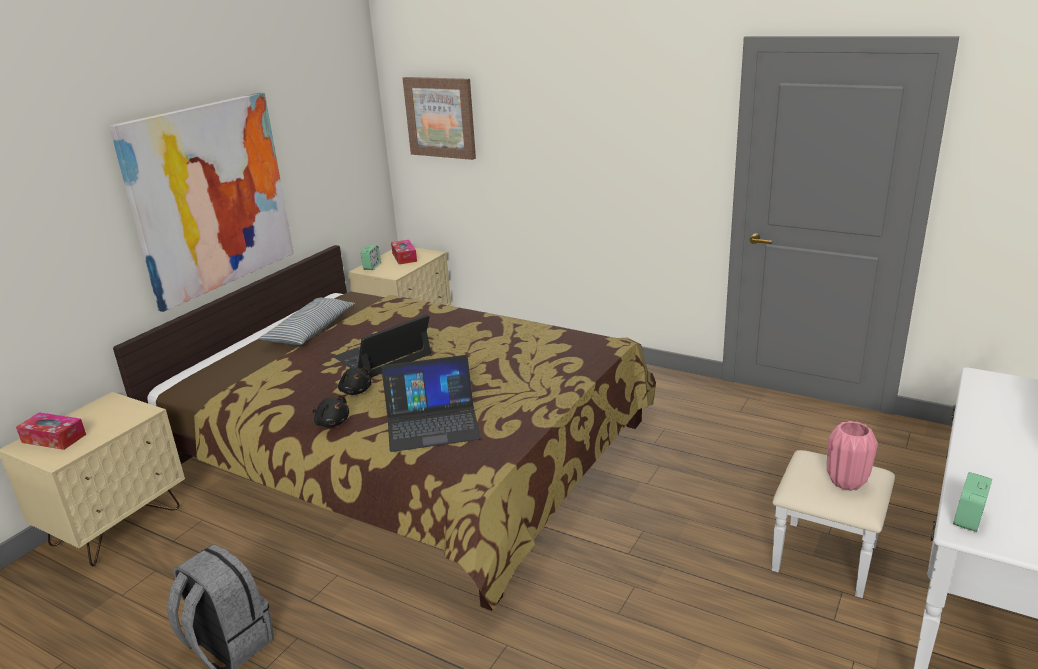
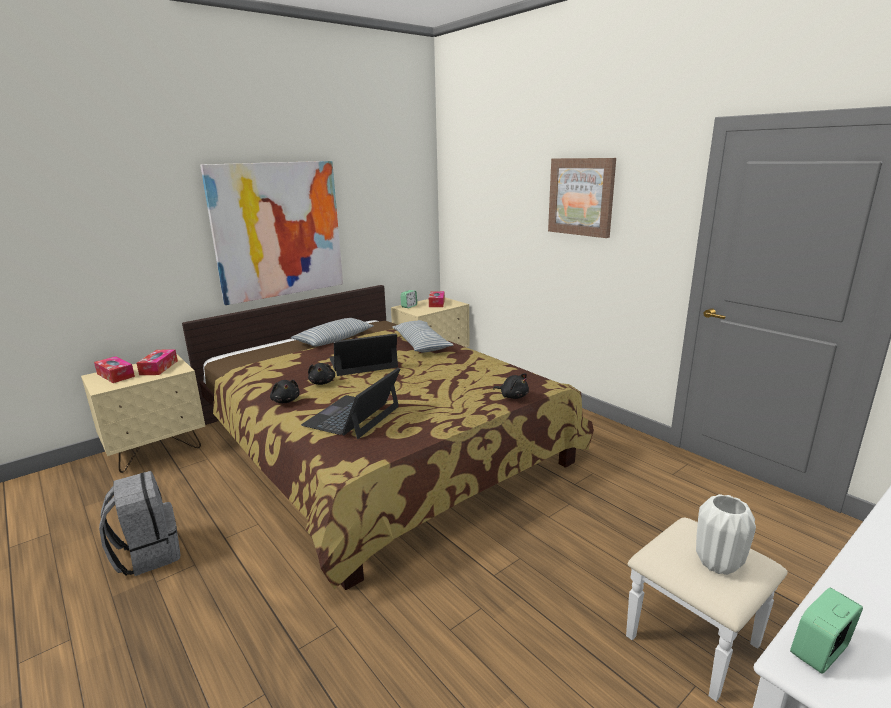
camera: 20 degrees right, 5 degrees down
laptop [381,355,481,452] -> laptop turned 105 degrees clockwise [301,368,400,439]
picture [403,77,476,160] -> picture moved to [548,158,616,238]
pink vase [827,421,878,491] -> white vase [696,494,756,575]
none -> tissue box [136,349,178,375]
none -> pillow [392,320,453,352]
none -> black plush toy [493,373,529,399]

